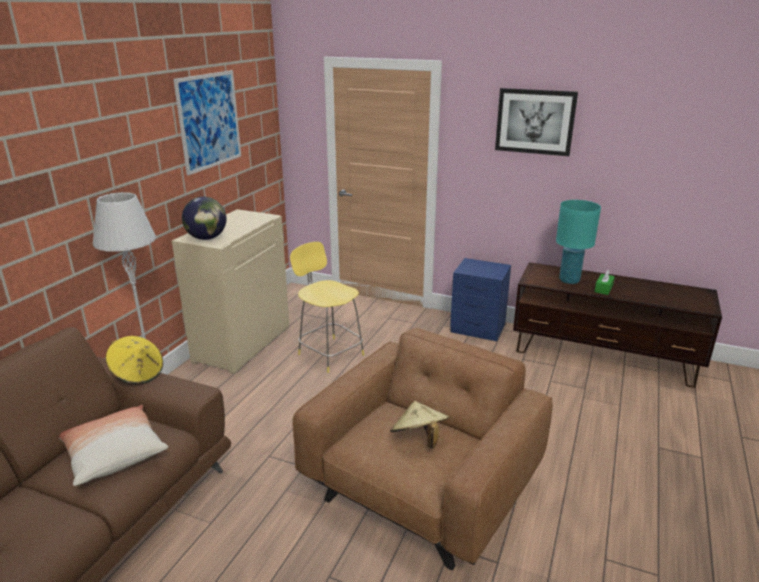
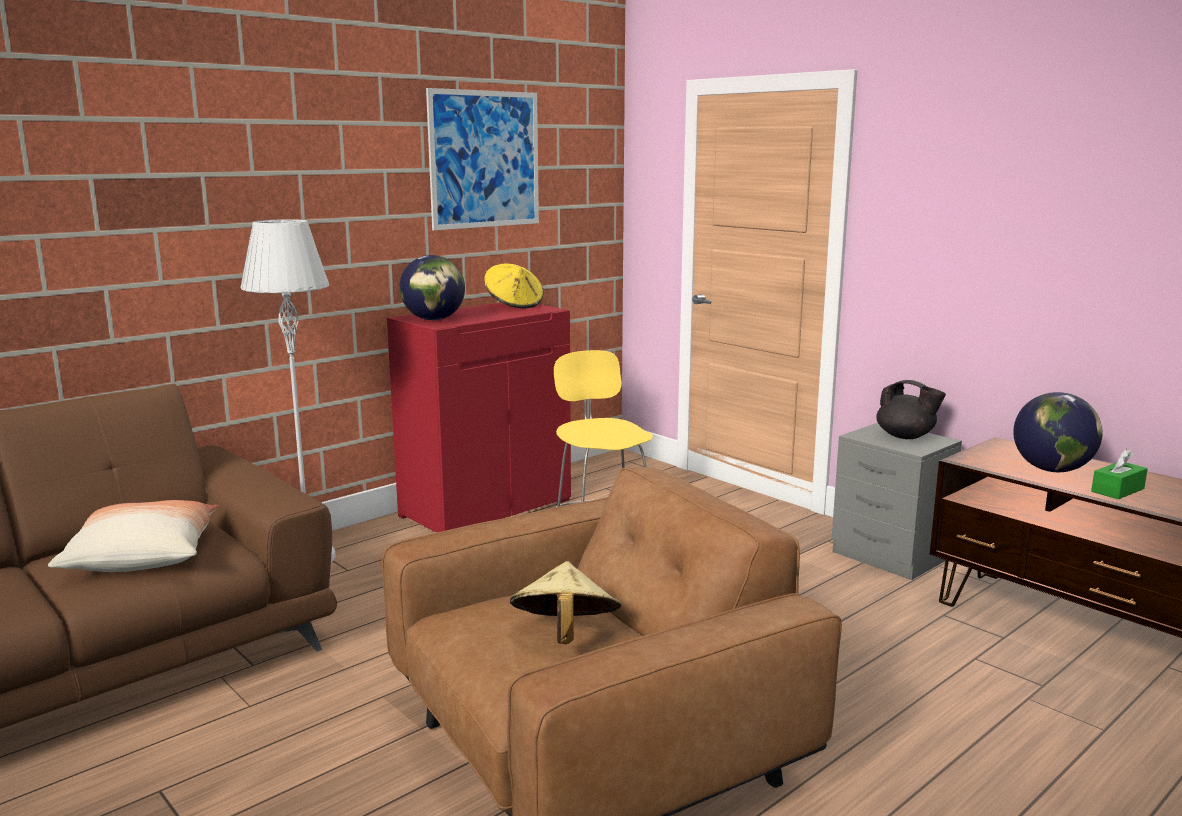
camera: 25 degrees right, 10 degrees down
yellow hat [106,336,163,384] -> yellow hat moved to [484,264,543,308]
beige cabinet [172,209,290,374] -> red cabinet [387,303,571,533]
blue nightstand [450,258,511,341] -> grey nightstand [832,423,962,580]
picture [495,88,578,156] -> none
turquoise table lamp [556,200,601,284] -> globe [1013,392,1102,472]
none -> black teapot [876,380,946,439]

